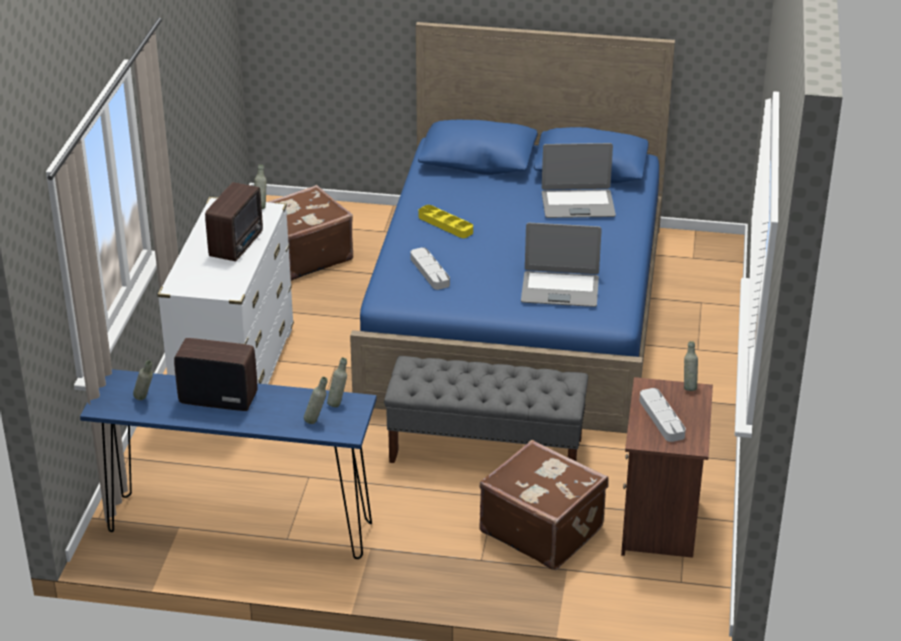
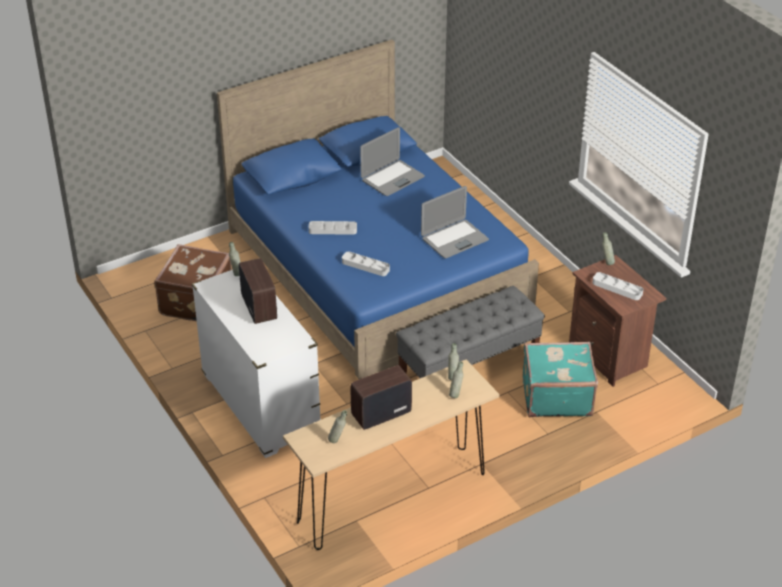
camera: 40 degrees left, 5 degrees up
blue console table [80,369,377,559] -> beige console table [283,360,499,550]
yellow tray [419,205,473,238] -> grey tray [309,221,357,235]
brown suitcase [479,440,609,570] -> turquoise suitcase [523,342,598,417]

